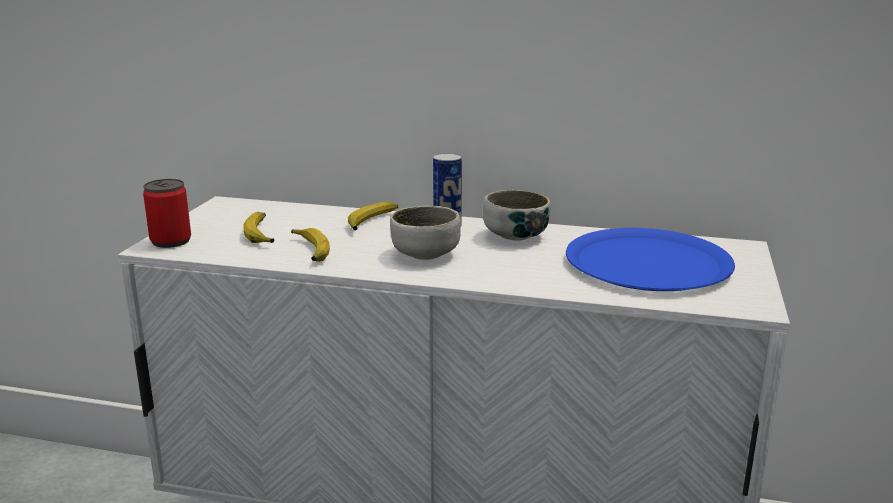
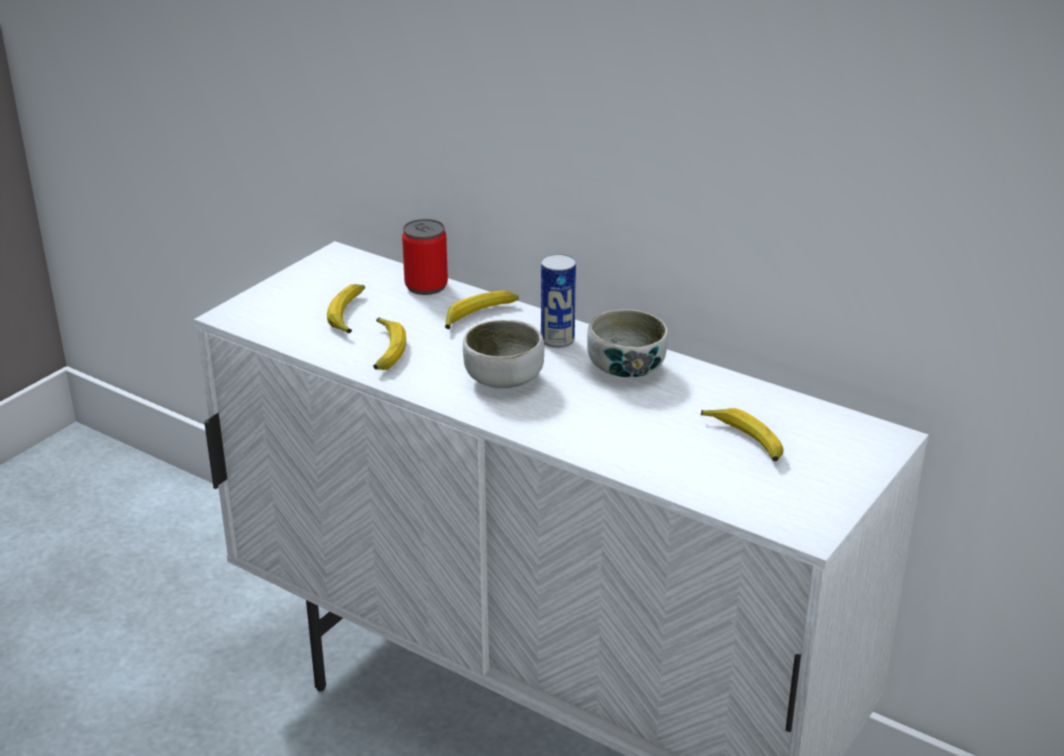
camera: 20 degrees right, 10 degrees up
can [143,179,191,248] -> can moved to [402,219,448,295]
blue plate [566,228,735,291] -> banana [701,408,784,462]

